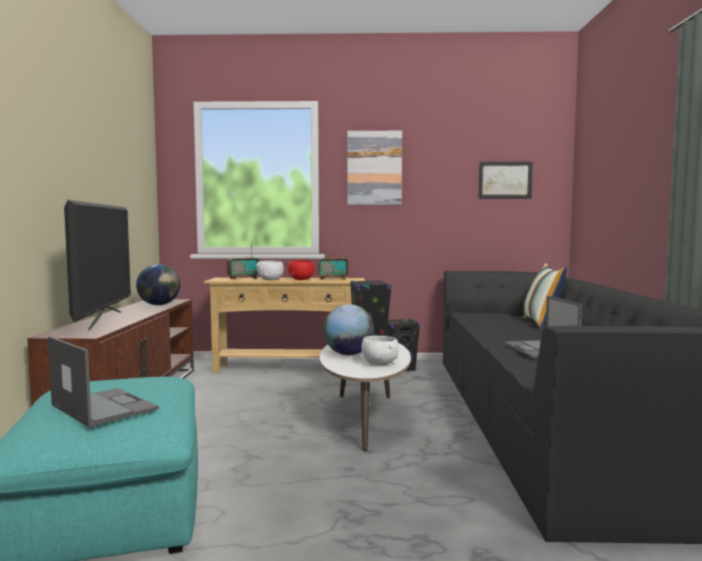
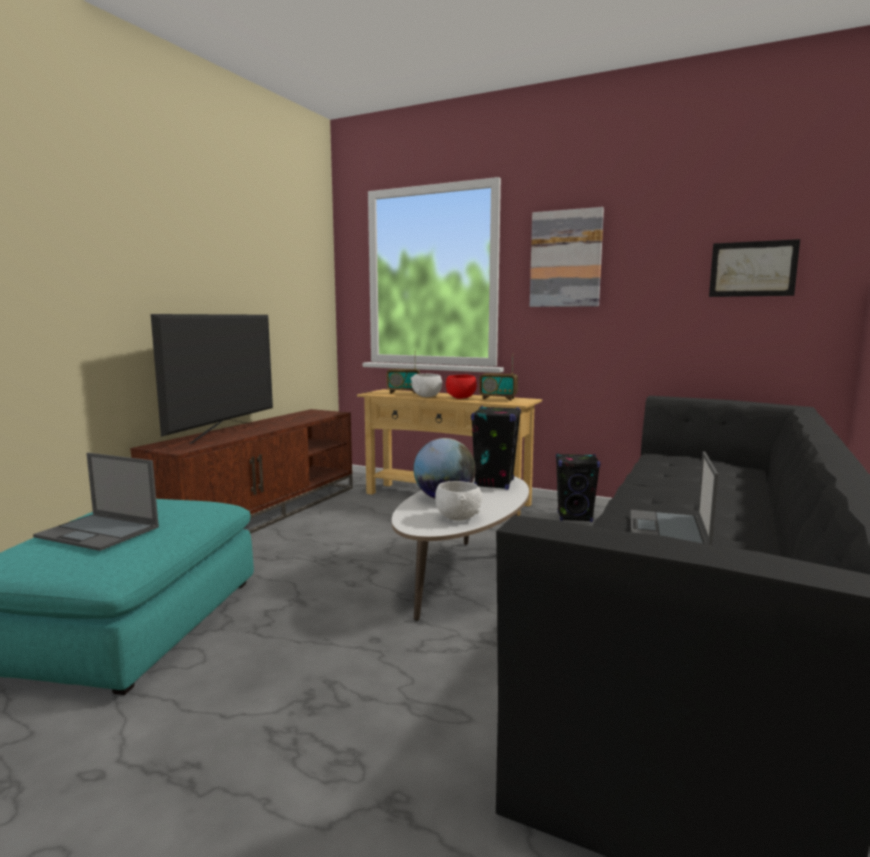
camera: 25 degrees right, 5 degrees up
laptop [48,336,159,427] -> laptop turned 135 degrees clockwise [33,453,159,551]
globe [136,264,180,305] -> none
pillow [524,263,567,328] -> none

